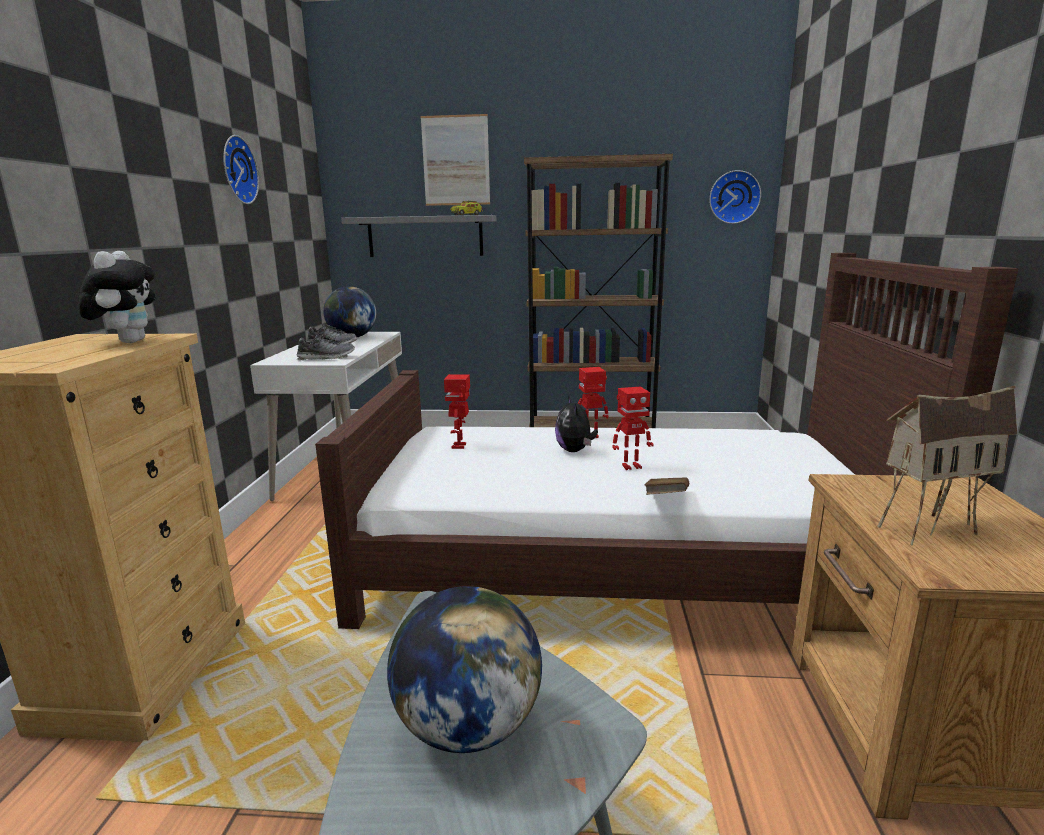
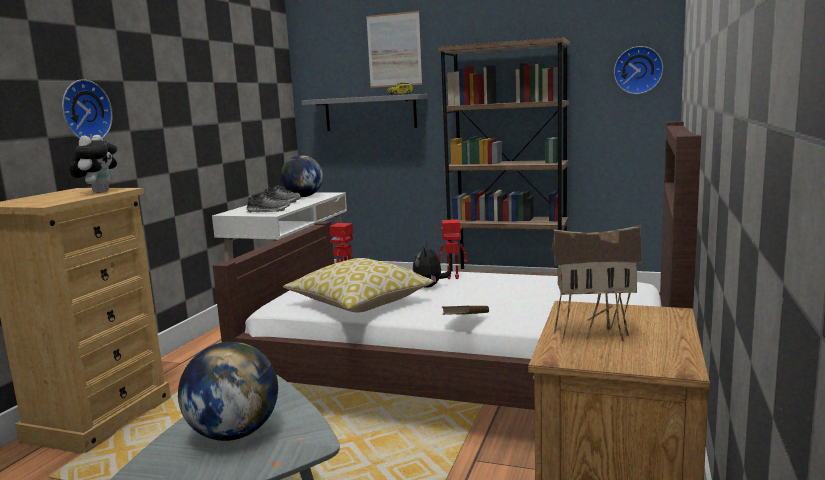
camera: 15 degrees right, 5 degrees down
wall clock [223,135,259,204] -> wall clock moved to [62,79,113,139]
toy robot [612,386,654,470] -> none
none -> pillow [283,258,434,313]

